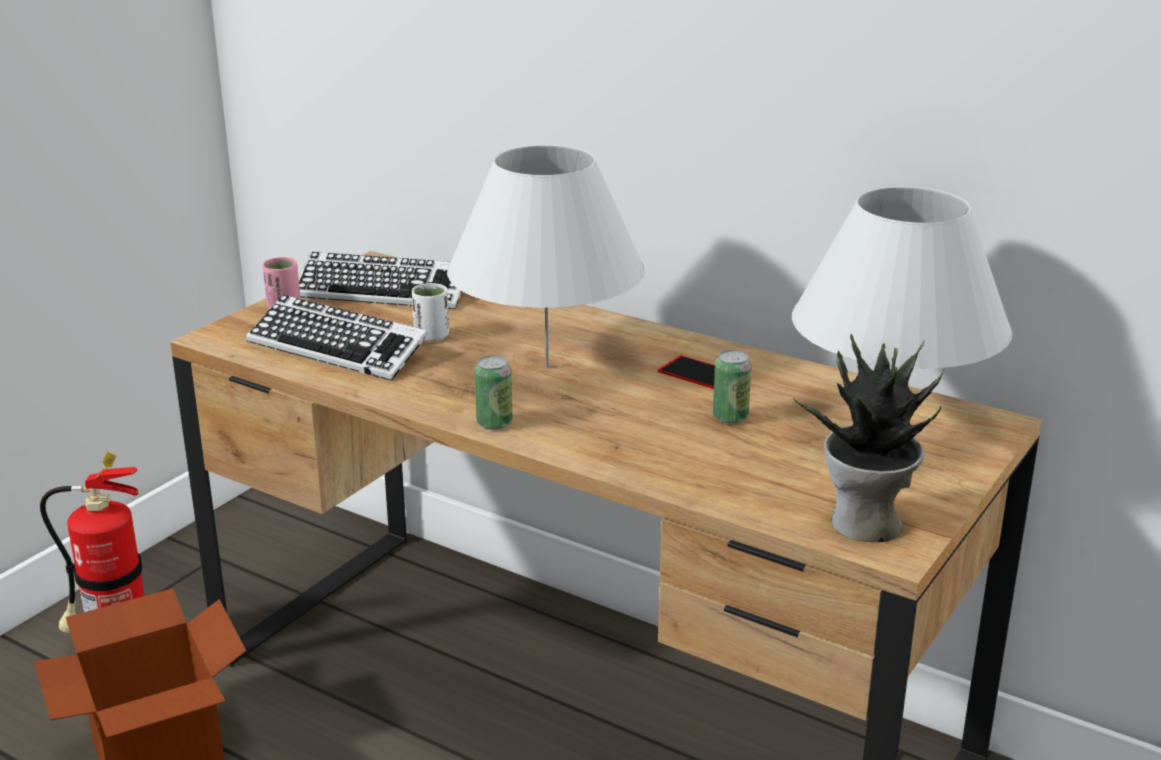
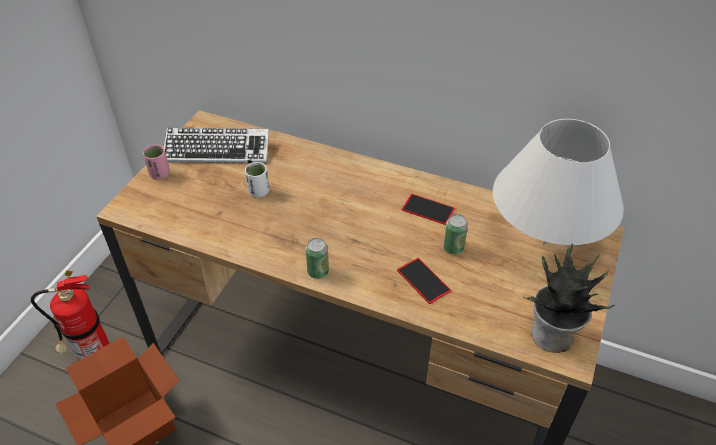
camera: 10 degrees left, 20 degrees up
keyboard [246,295,428,381] -> none
white table lamp [447,145,645,368] -> none
none -> phone [397,258,451,304]

